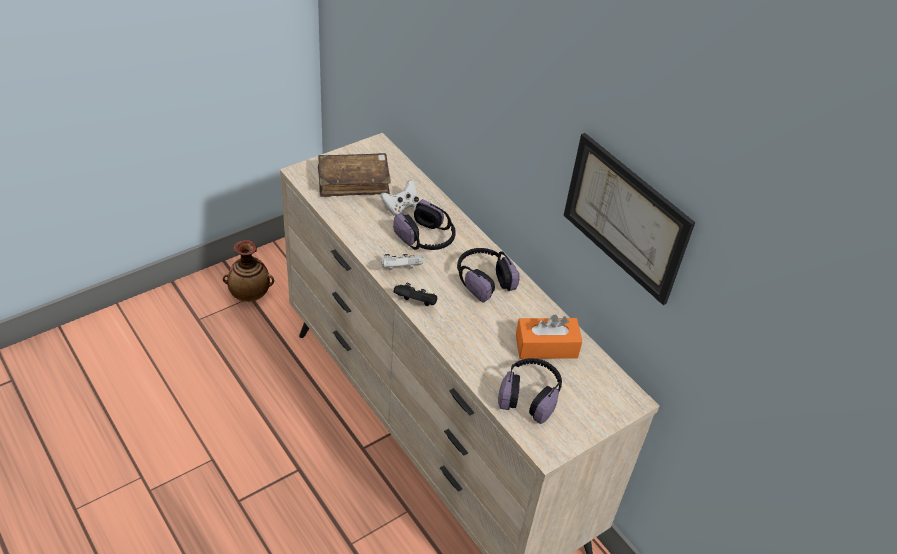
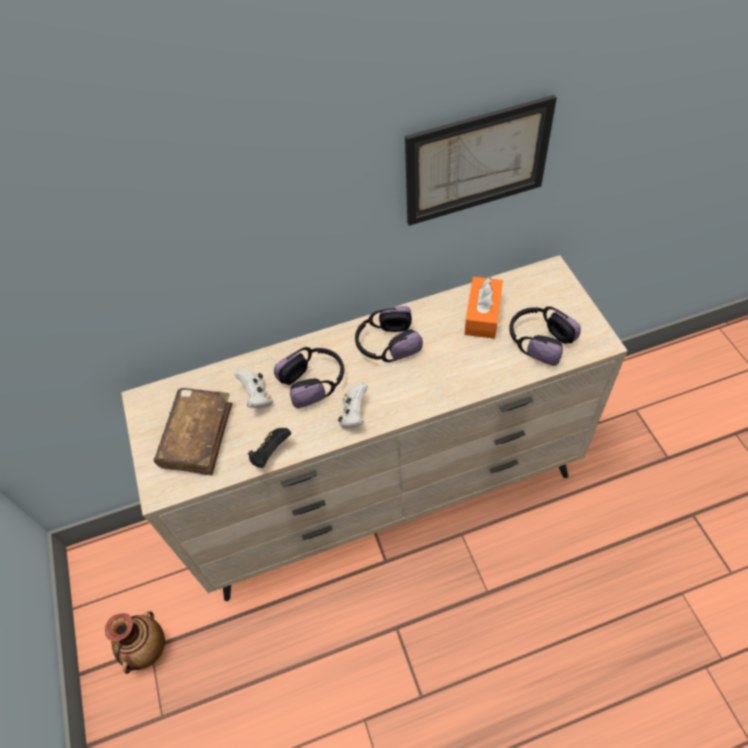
camera: 65 degrees left, 10 degrees up
black game controller [394,283,437,306] -> black game controller moved to [248,428,291,468]

